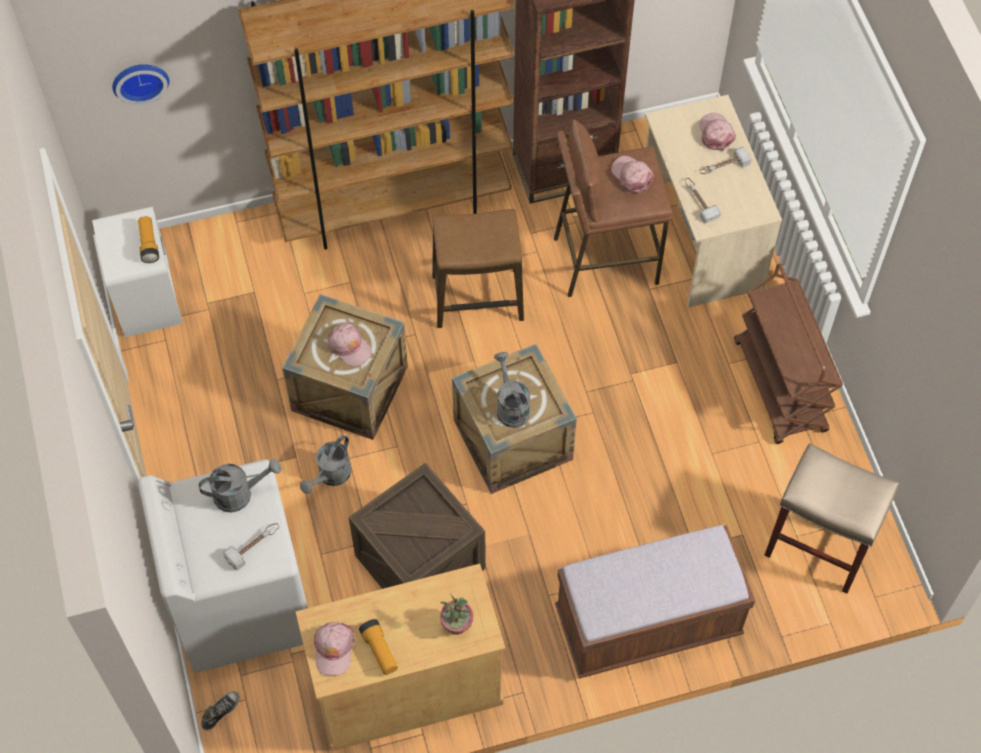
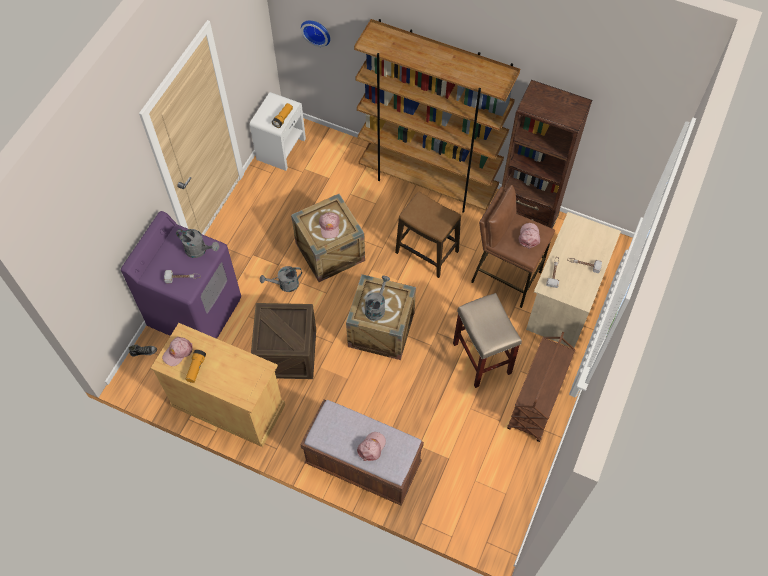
camera: 40 degrees right, 0 degrees up
white washing machine [138,460,308,672] -> purple washing machine [121,211,241,339]
potted plant [440,593,473,635] -> none
pink cap [699,113,736,151] -> pink cap moved to [357,432,386,461]
beige stool [764,443,899,593] -> beige stool moved to [453,293,522,388]

